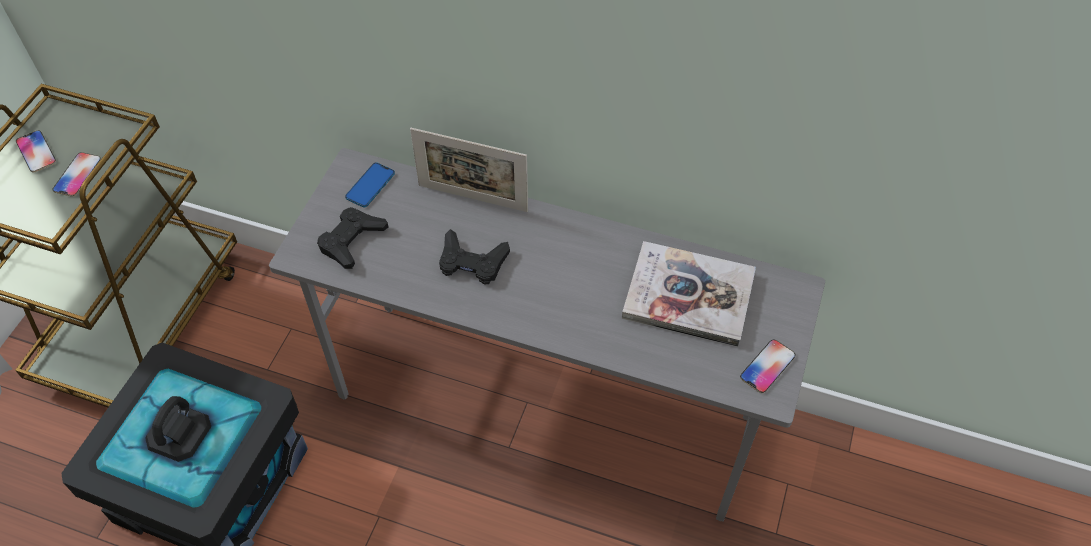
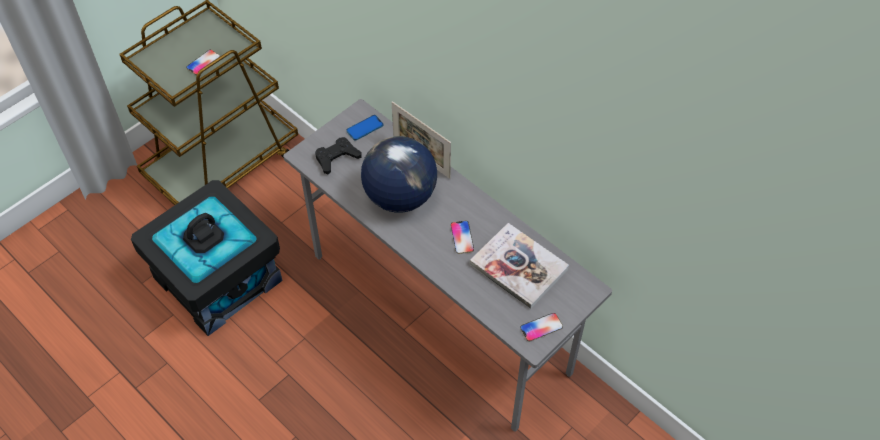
camera: 25 degrees right, 0 degrees up
phone [16,130,56,172] -> phone moved to [451,221,474,254]
black game controller [439,229,510,285] -> globe [361,136,437,213]

